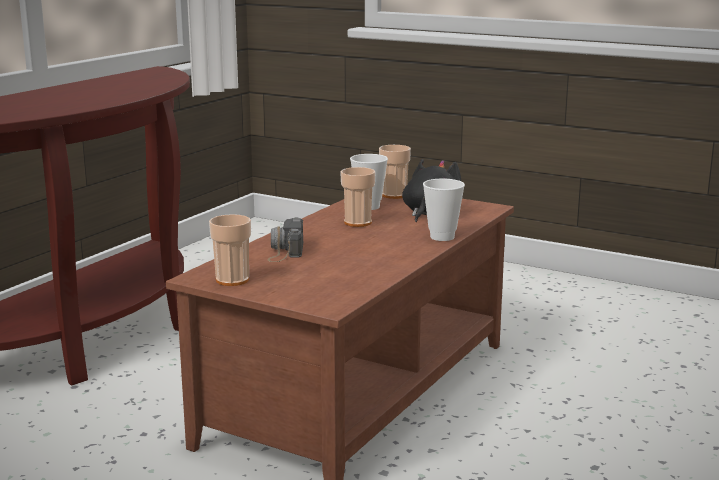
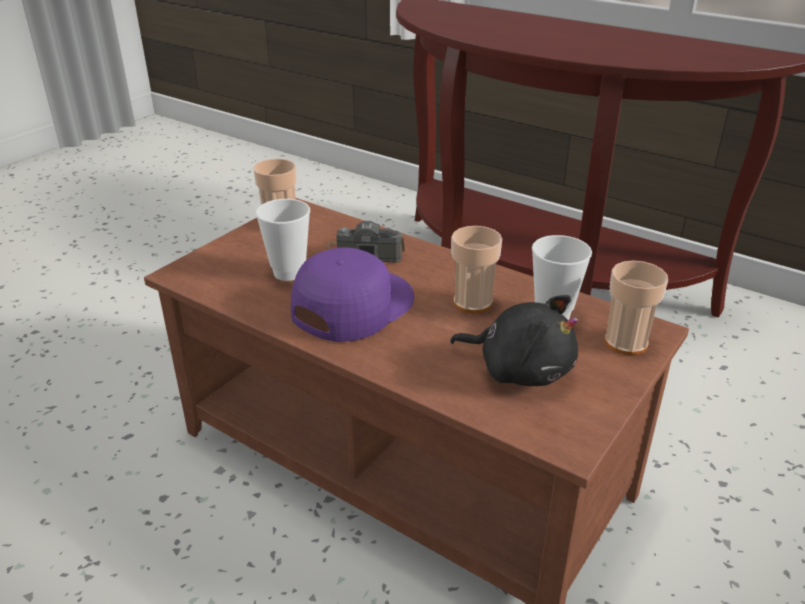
camera: 95 degrees right, 15 degrees up
cup [423,178,465,241] -> cup moved to [256,199,310,281]
none -> purple cap [291,247,414,342]

